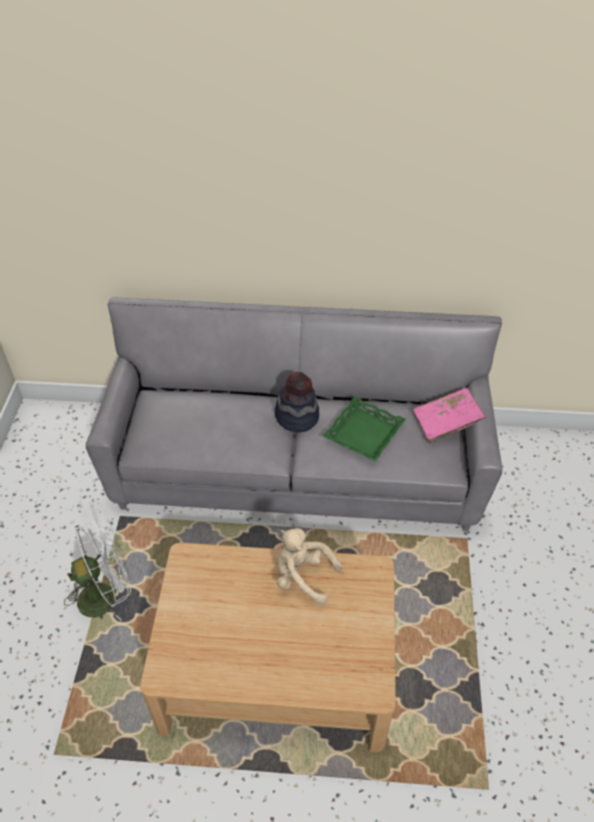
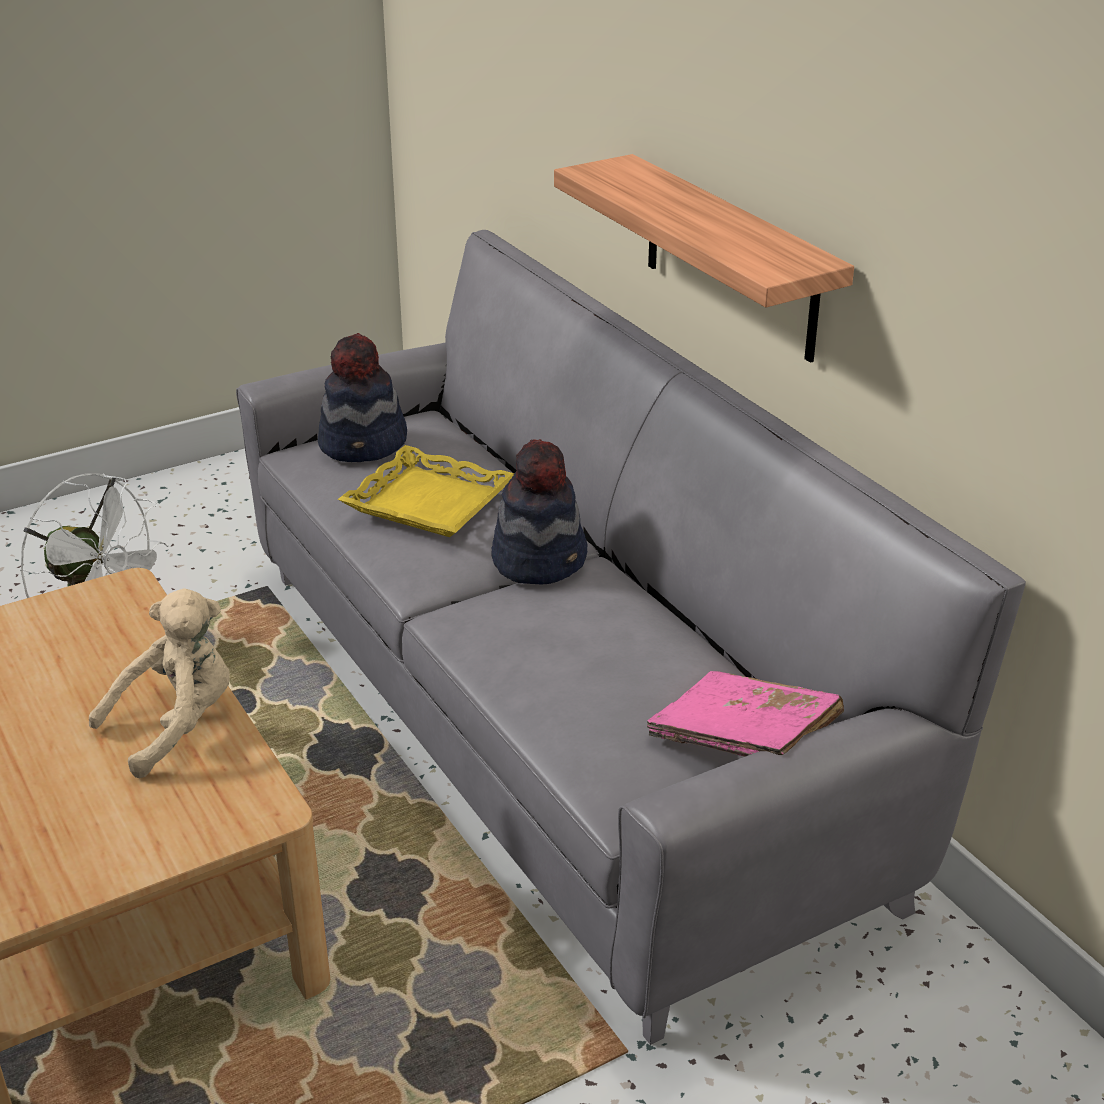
camera: 55 degrees right, 15 degrees down
beige plush toy [277,528,342,605] -> beige plush toy turned 60 degrees clockwise [89,588,230,778]
green tray [323,396,406,462] -> none
none -> hat [318,333,407,462]
none -> yellow tray [337,445,514,537]
none -> shelf [554,154,854,363]

